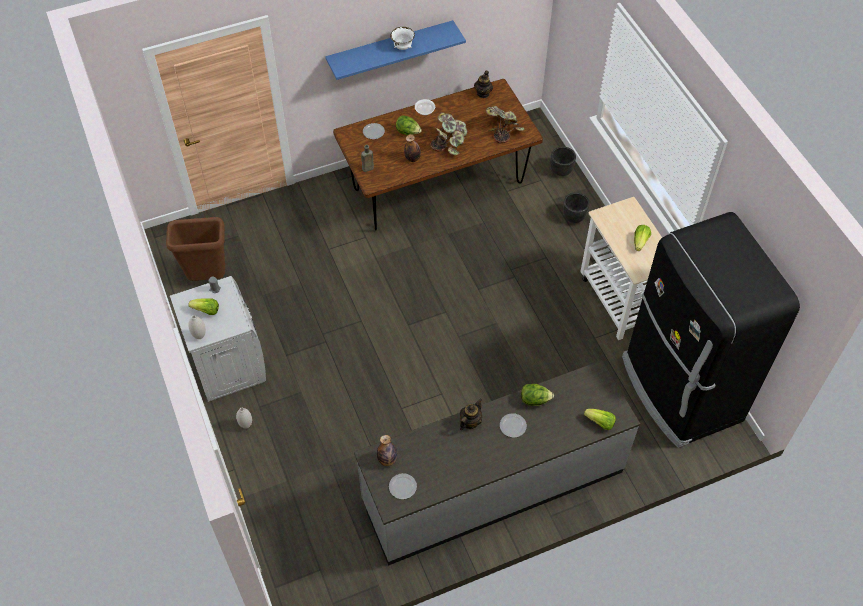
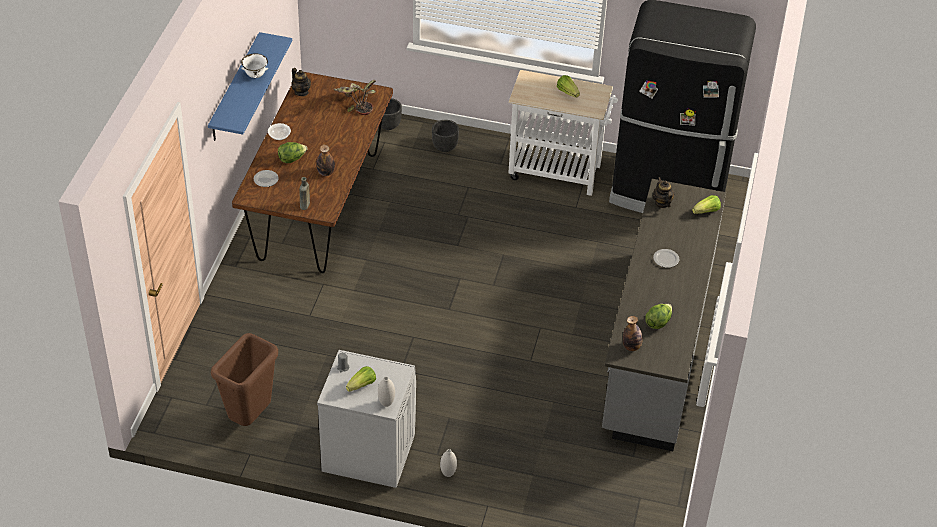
camera: 55 degrees left, 10 degrees down
plate [389,473,417,499] -> none
potted plant [430,112,468,155] -> none
teapot [460,399,482,430] -> teapot moved to [653,177,675,208]
lettuce [521,384,554,406] -> lettuce moved to [645,304,672,329]

